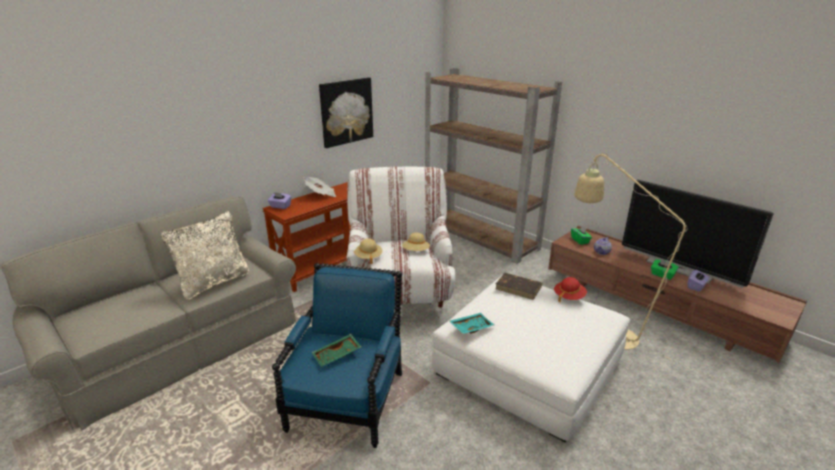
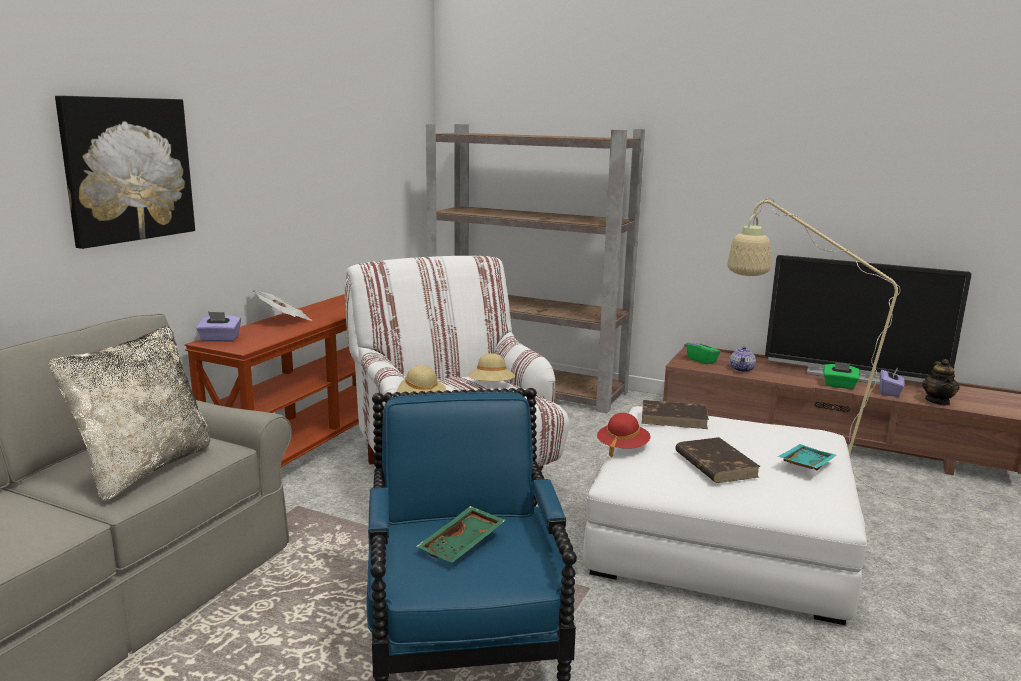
camera: 20 degrees left, 10 degrees down
picture [319,77,373,148] -> picture moved to [55,96,195,249]
turquoise tray [450,313,494,334] -> turquoise tray moved to [778,444,837,470]
red hat [554,277,587,303] -> red hat moved to [597,413,650,457]
none -> brown book [675,437,761,483]
none -> teapot [922,359,960,405]

